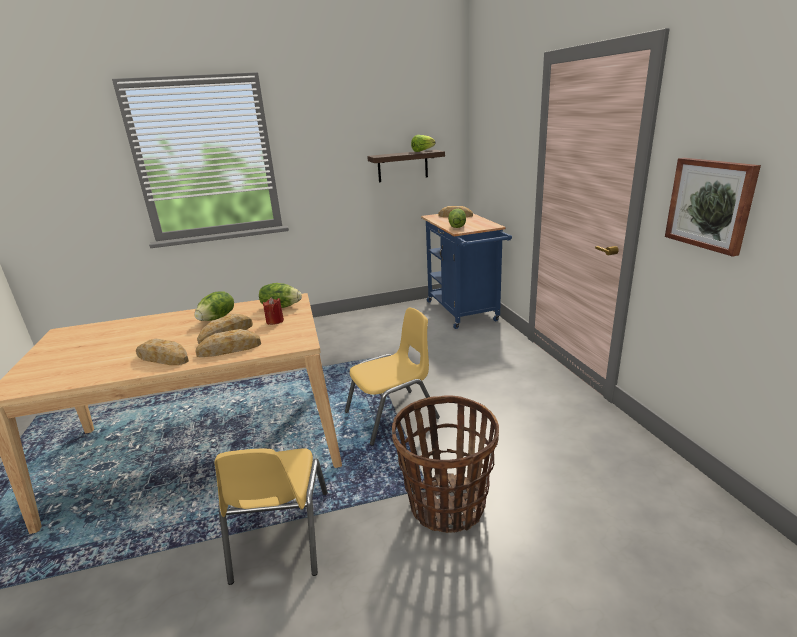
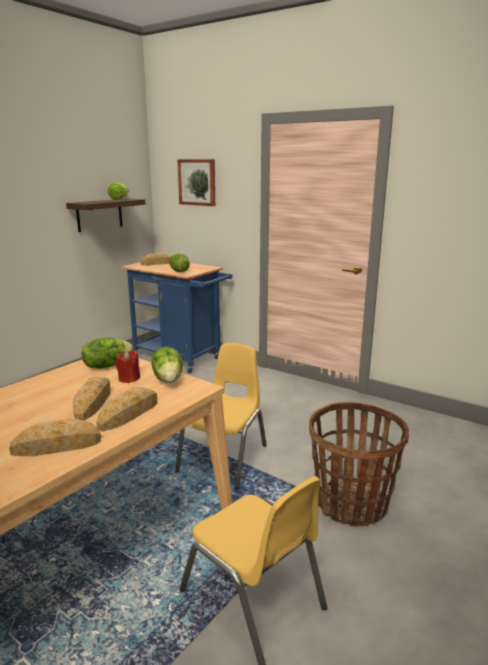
camera: 40 degrees left, 5 degrees down
lettuce [194,291,234,321] -> lettuce moved to [151,346,183,383]
picture [665,158,761,257] -> picture moved to [177,159,215,206]

